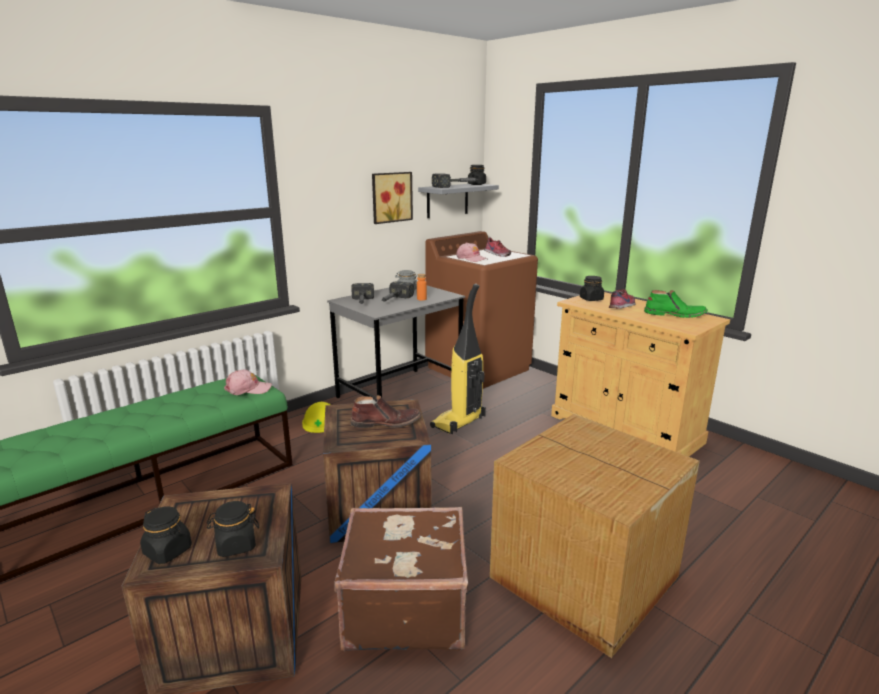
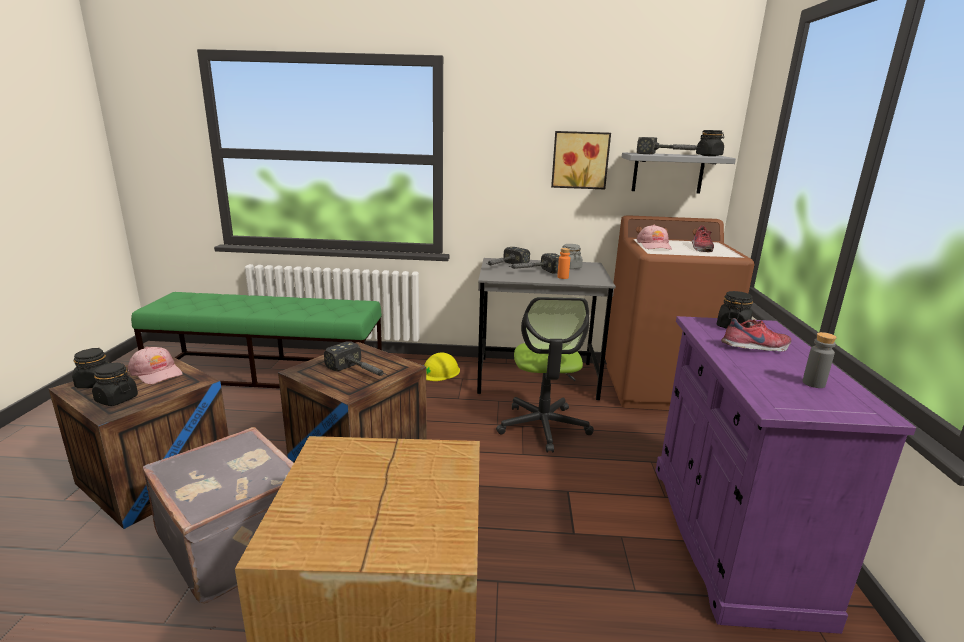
camera: 45 degrees right, 0 degrees up
pink cap [224,369,272,395] -> pink cap moved to [128,347,183,384]
brown suitcase [334,507,468,651] -> grey suitcase [143,427,294,604]
brown boot [350,395,421,428] -> hammer [324,342,386,376]
vacuum cleaner [430,284,486,434] -> office chair [496,297,594,453]
beige cabinet [551,292,730,457] -> purple cabinet [656,316,916,634]
green boot [644,290,708,318] -> grey bottle [802,332,837,388]

